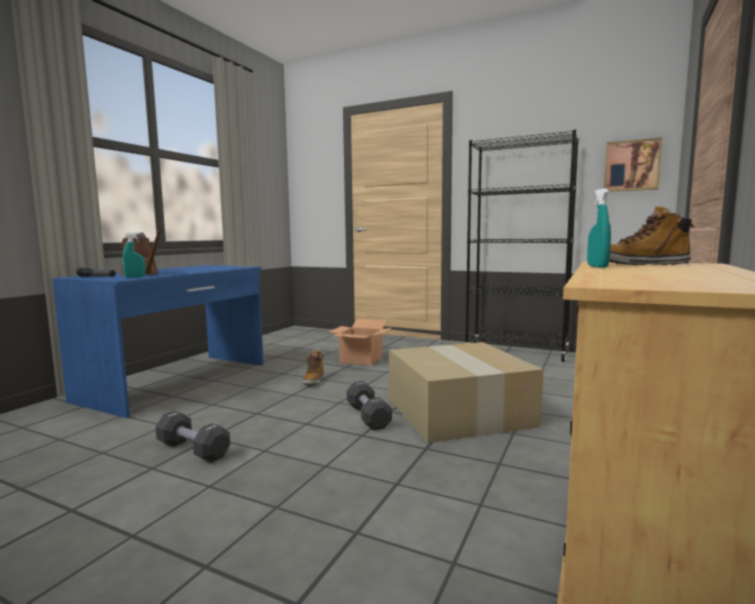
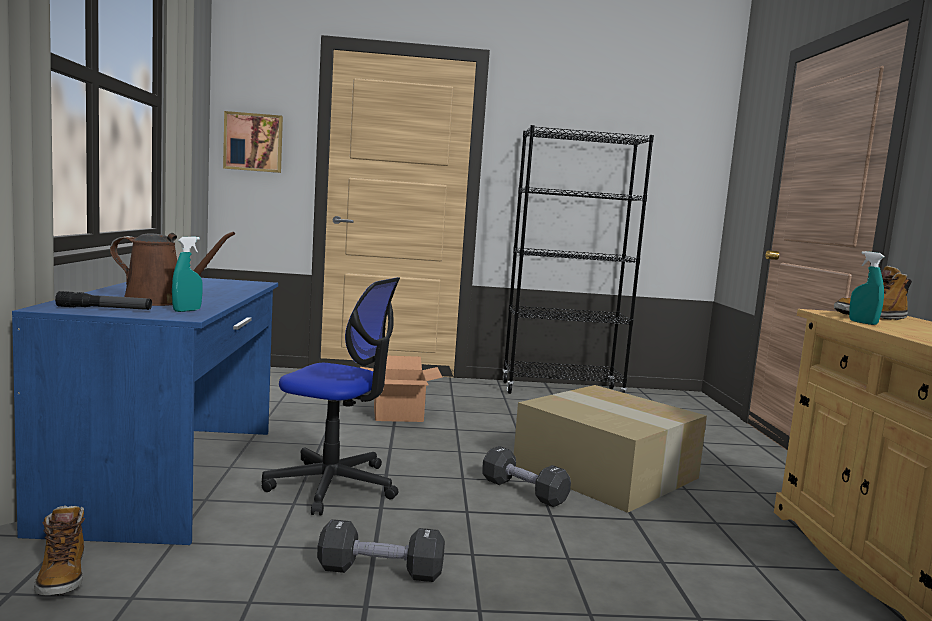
camera: 30 degrees left, 0 degrees up
boot [302,350,324,385] -> boot moved to [34,506,85,595]
picture [604,137,663,192] -> picture moved to [223,111,283,173]
none -> office chair [262,277,400,516]

